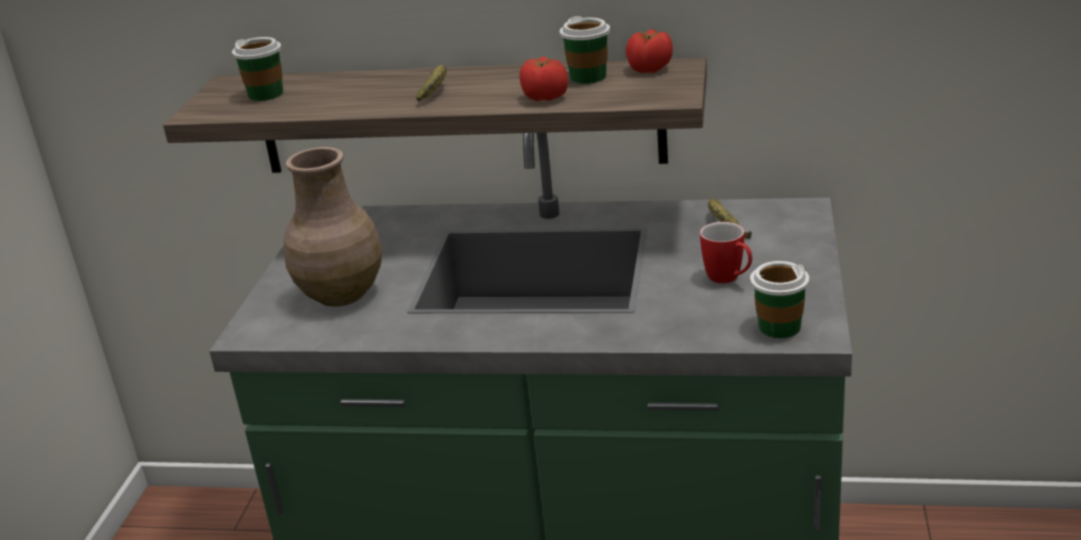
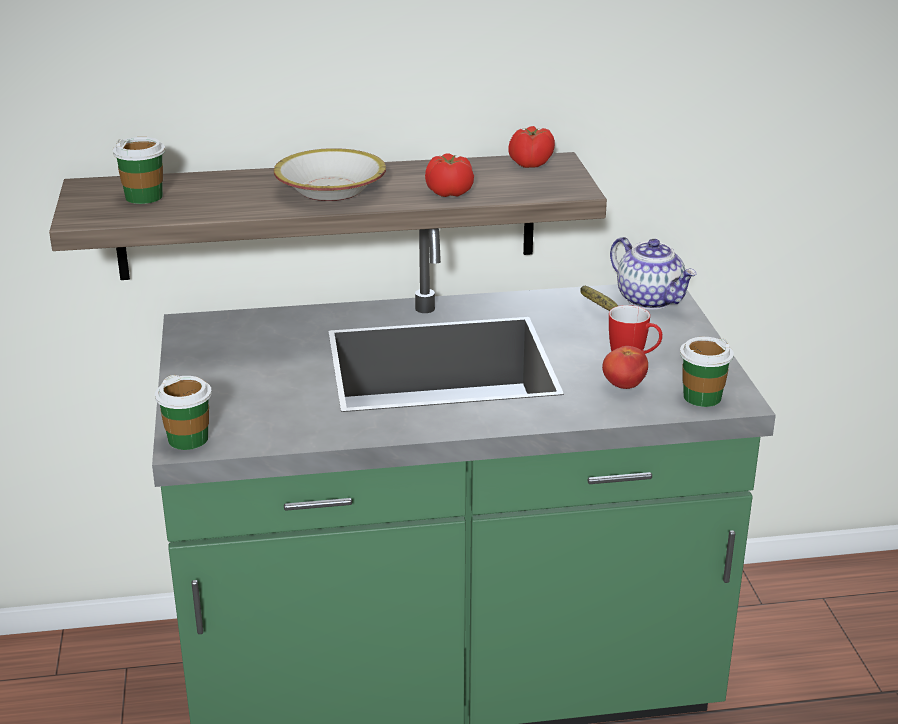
camera: 20 degrees left, 0 degrees up
brown vase [284,147,382,307] -> none
banana [416,65,447,102] -> bowl [274,148,386,201]
cup [559,16,610,84] -> cup moved to [155,375,212,450]
none -> tomato [602,346,648,389]
none -> teapot [610,237,697,310]

